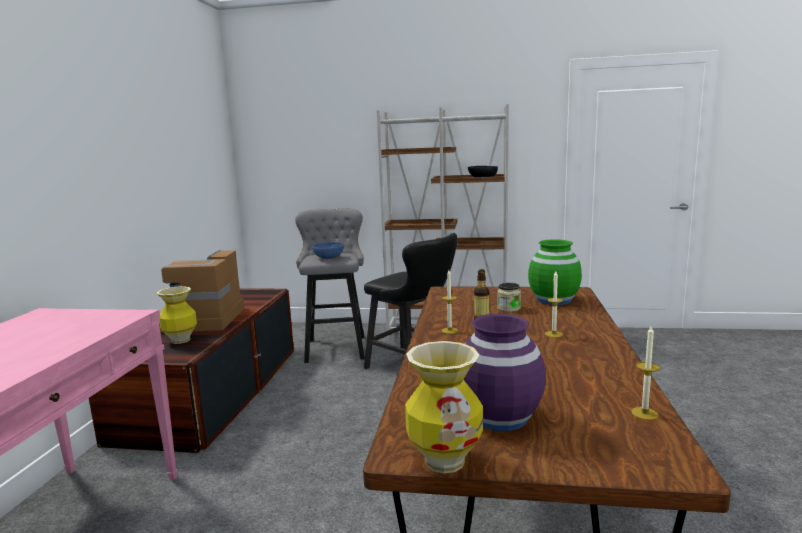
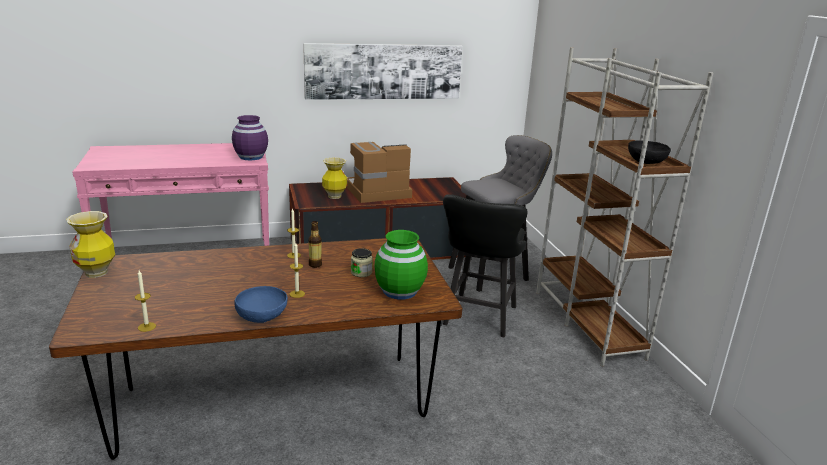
camera: 65 degrees right, 10 degrees up
blue bowl [312,242,344,259] -> blue bowl moved to [234,286,288,323]
purple vase [463,314,546,431] -> purple vase moved to [232,115,268,160]
none -> picture [303,43,462,100]

